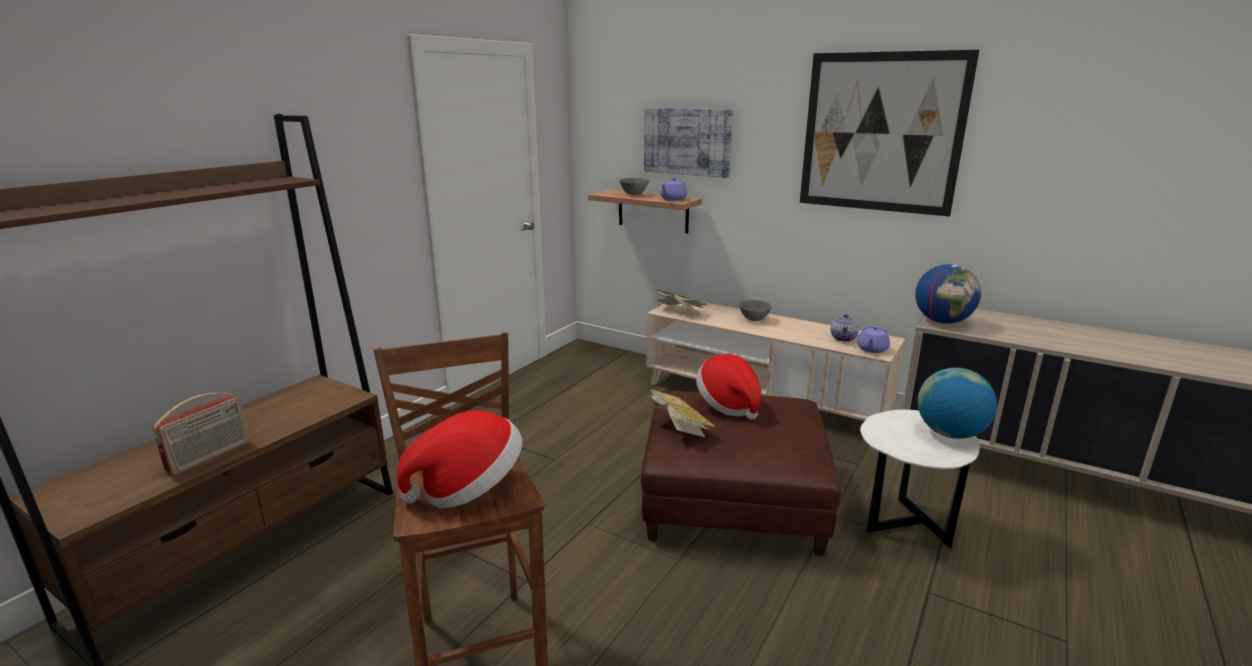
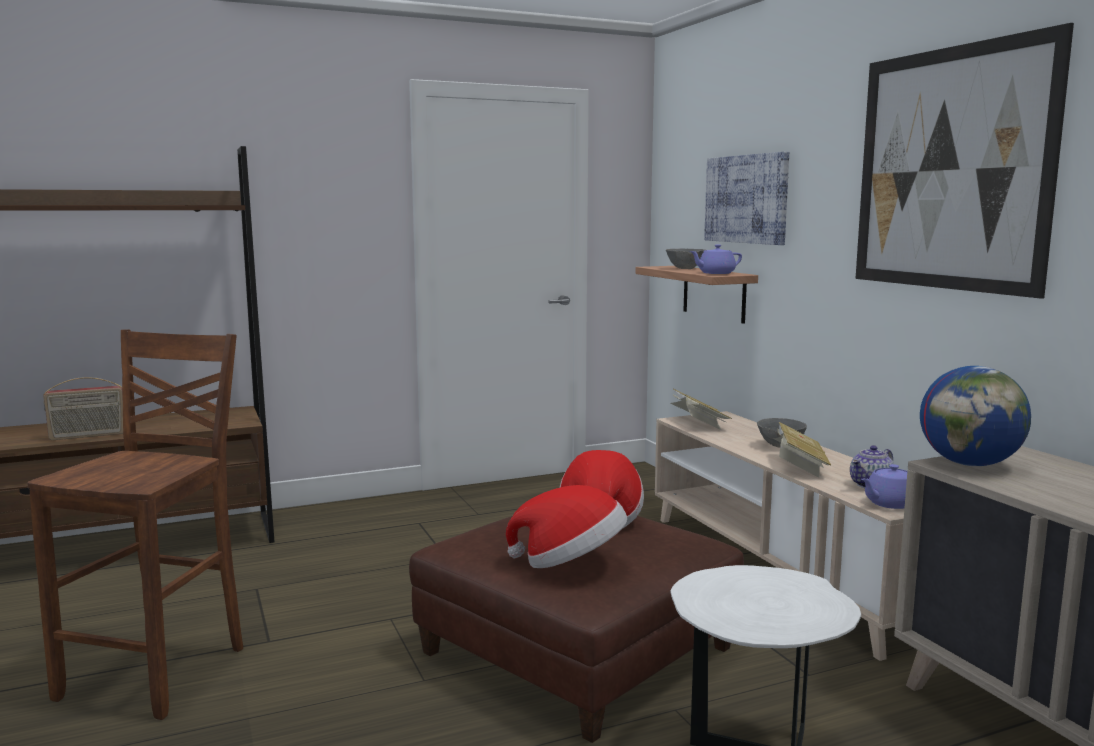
camera: 35 degrees right, 10 degrees down
hat [397,410,522,509] -> hat moved to [506,485,627,568]
book [650,389,716,437] -> book moved to [772,422,831,477]
globe [918,367,997,439] -> none

